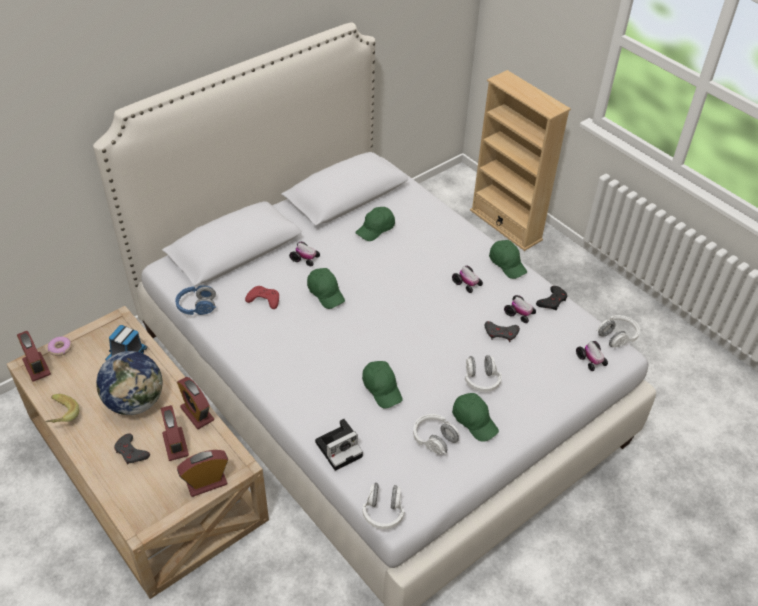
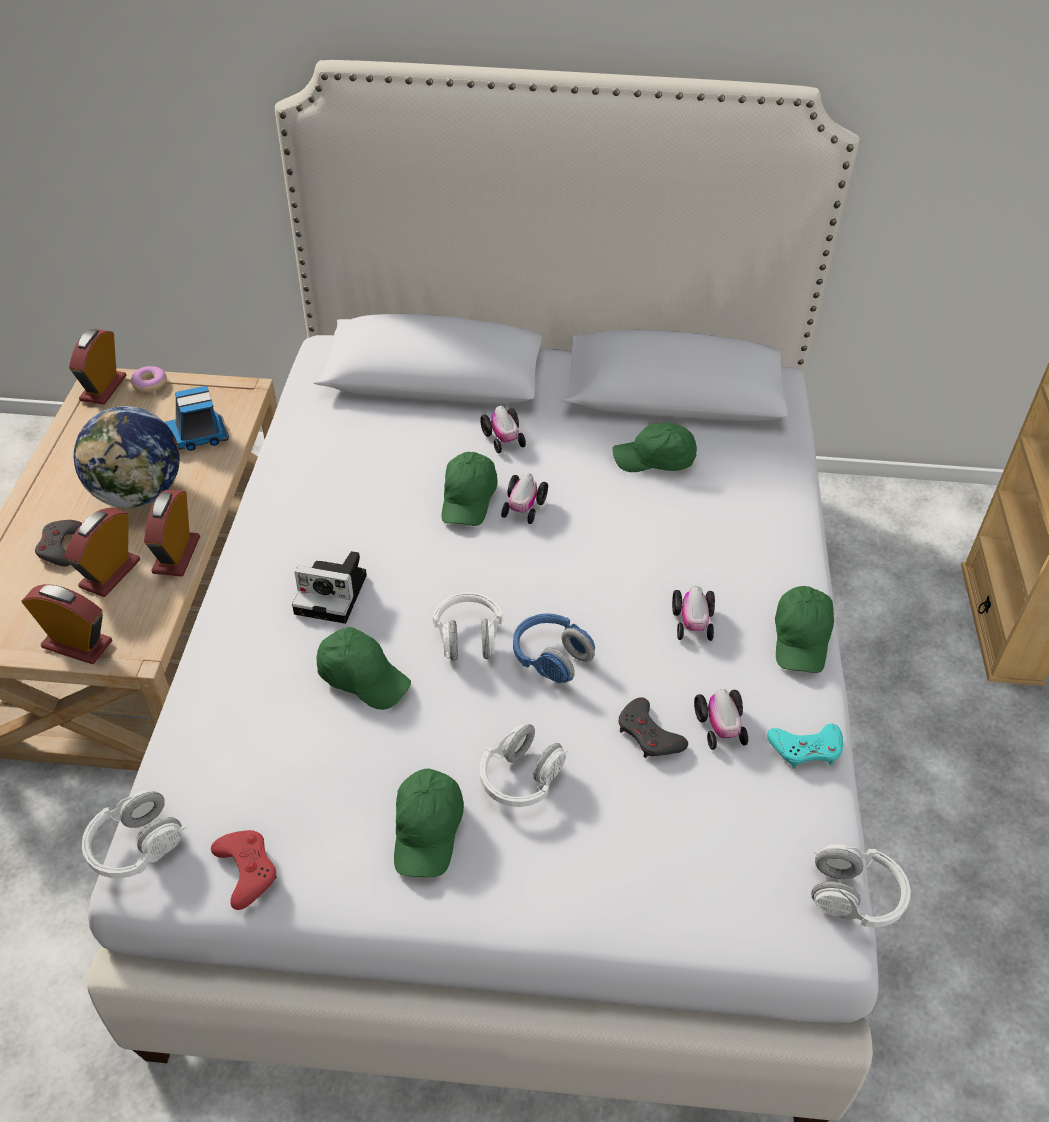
camera: 45 degrees right, 0 degrees up
banana [46,394,79,423] -> none
blue headphones [175,286,216,315] -> blue headphones moved to [513,613,595,683]
red game controller [245,286,279,309] -> red game controller moved to [211,830,277,910]
camera [315,419,363,471] -> camera moved to [292,551,367,624]
green cap [362,361,403,408] -> green cap turned 75 degrees counterclockwise [316,627,411,710]
white headphones [413,414,459,455] -> white headphones moved to [433,592,502,661]
black game controller [536,286,567,311] -> turquoise game controller [767,724,843,769]
toy car [576,341,608,371] -> toy car moved to [501,473,548,524]

